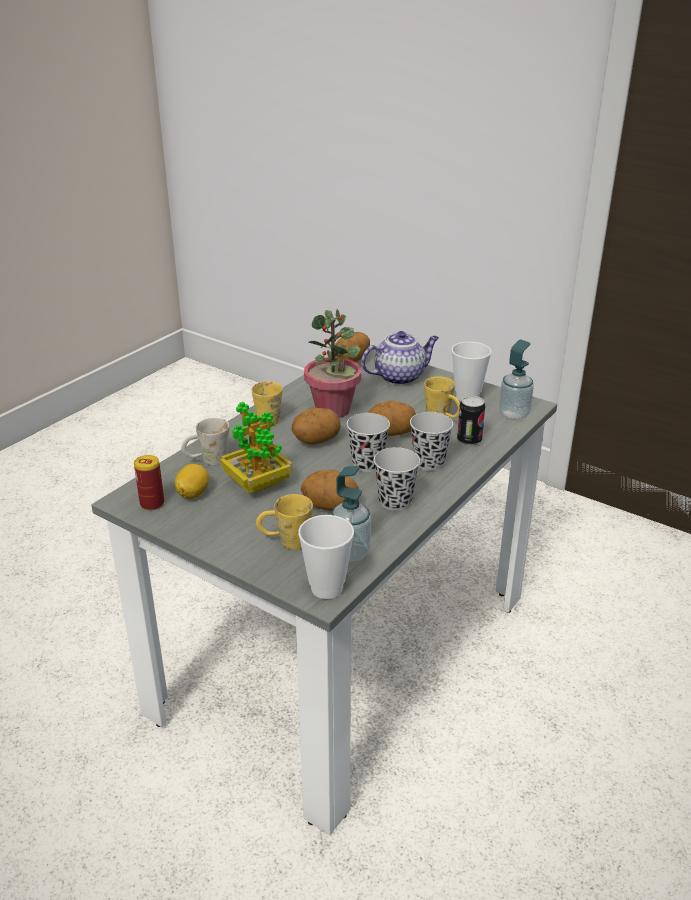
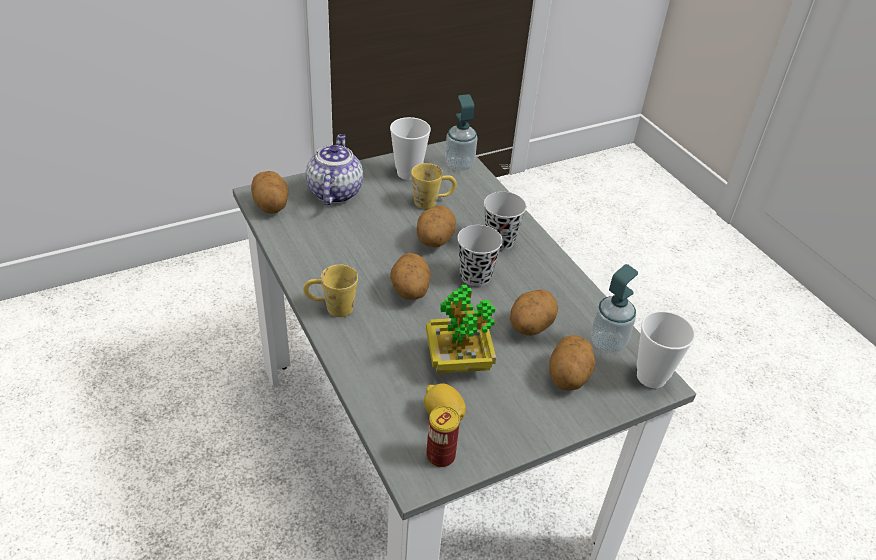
camera: 65 degrees left, 10 degrees up
white mug [181,418,230,466] -> none
yellow mug [256,494,313,550] -> potato [549,335,596,390]
potted plant [304,309,361,418] -> none
black cup [374,447,420,511] -> none
can [457,395,485,446] -> none

